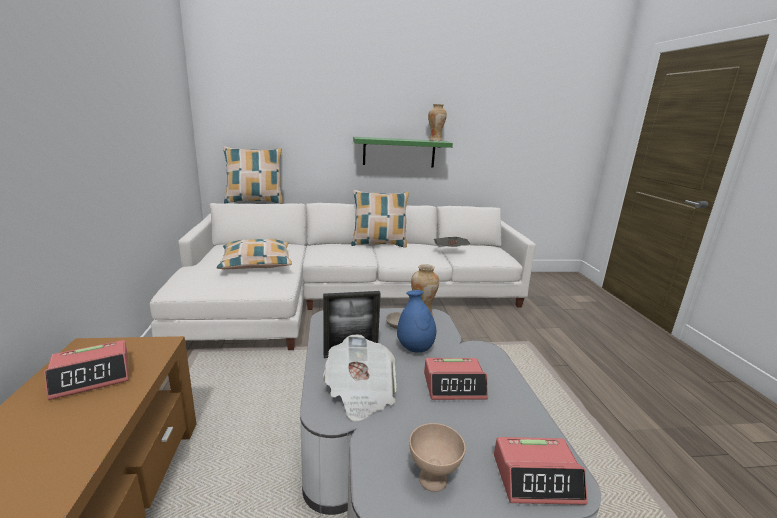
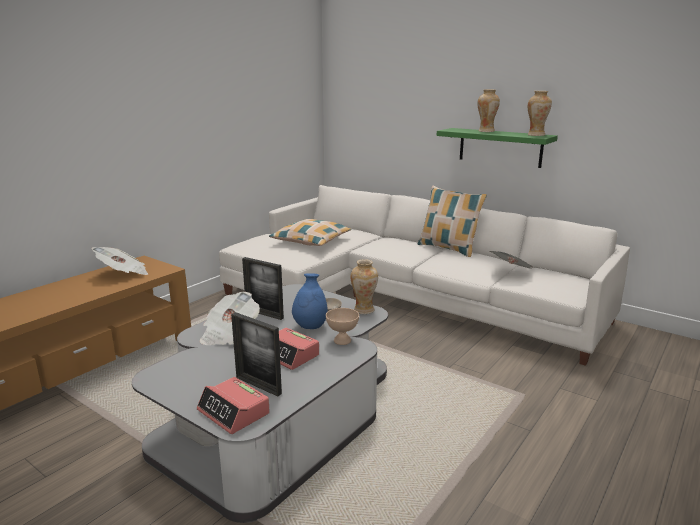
camera: 45 degrees right, 0 degrees up
alarm clock [44,340,129,400] -> newspaper [91,247,148,275]
pillow [223,146,283,204] -> none
beige bowl [409,423,465,492] -> beige bowl moved to [326,308,359,345]
none -> picture frame [231,312,282,396]
none -> vase [478,89,500,132]

